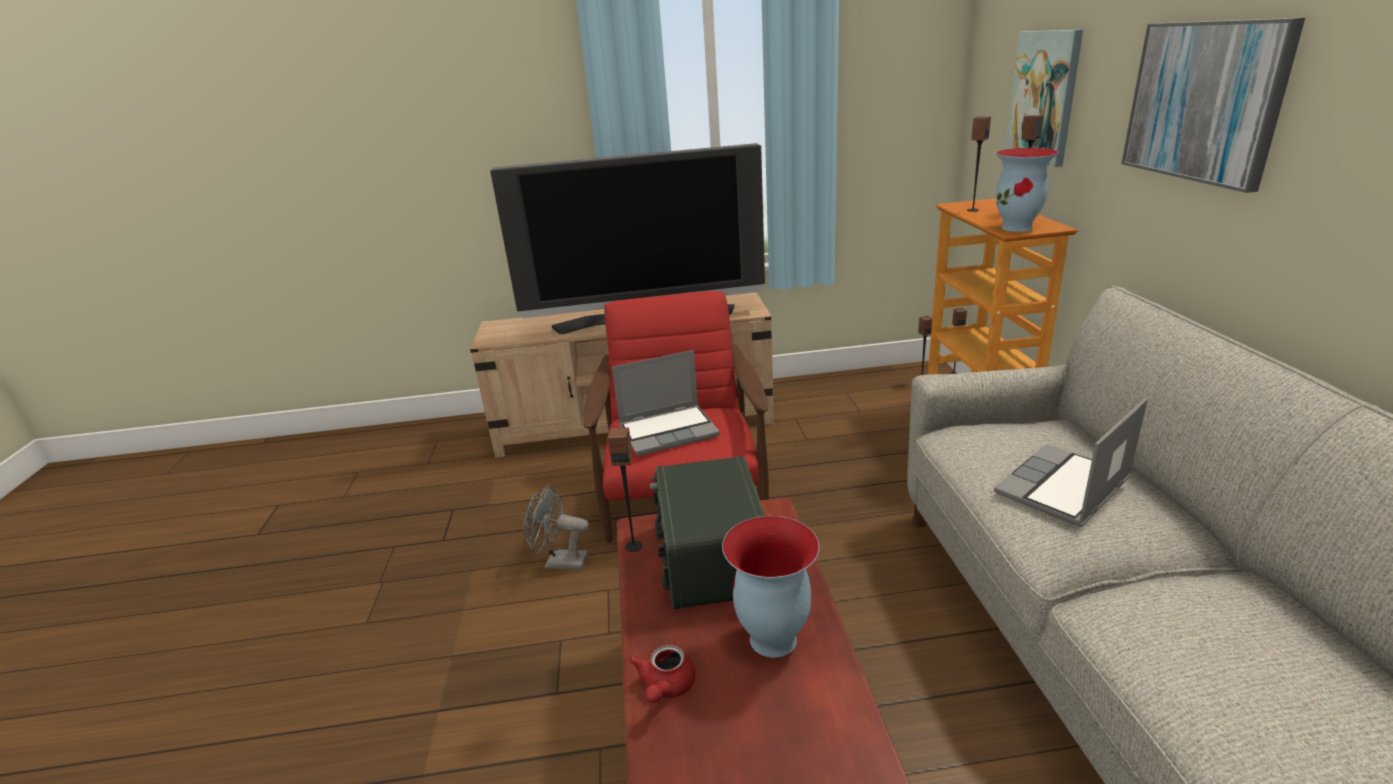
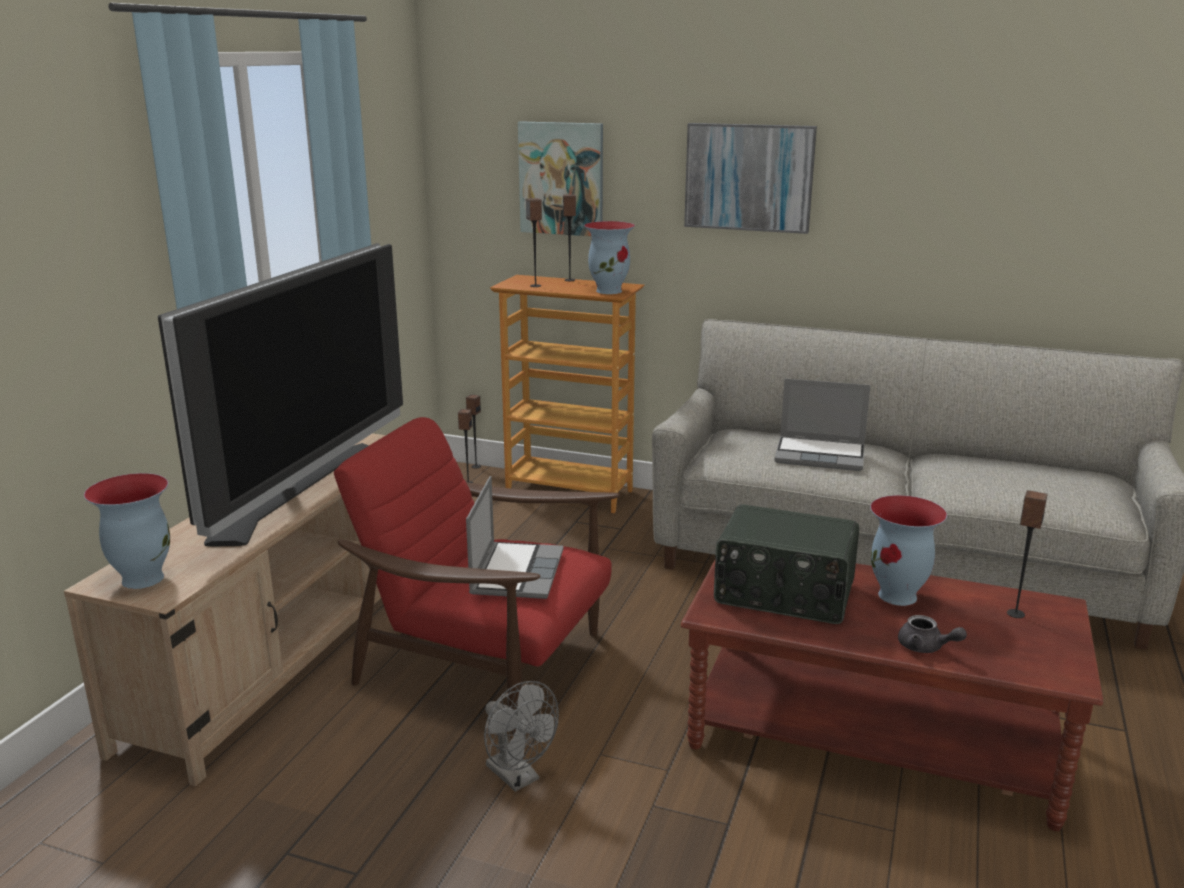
camera: 65 degrees left, 5 degrees down
grey fan [524,484,589,570] -> grey fan turned 75 degrees counterclockwise [484,681,559,792]
speaker [608,427,642,552] -> speaker moved to [1007,490,1047,618]
red teapot [629,645,696,703] -> grey teapot [898,615,967,653]
laptop [994,398,1148,527] -> laptop turned 60 degrees counterclockwise [774,378,871,471]
none -> vase [84,473,170,589]

